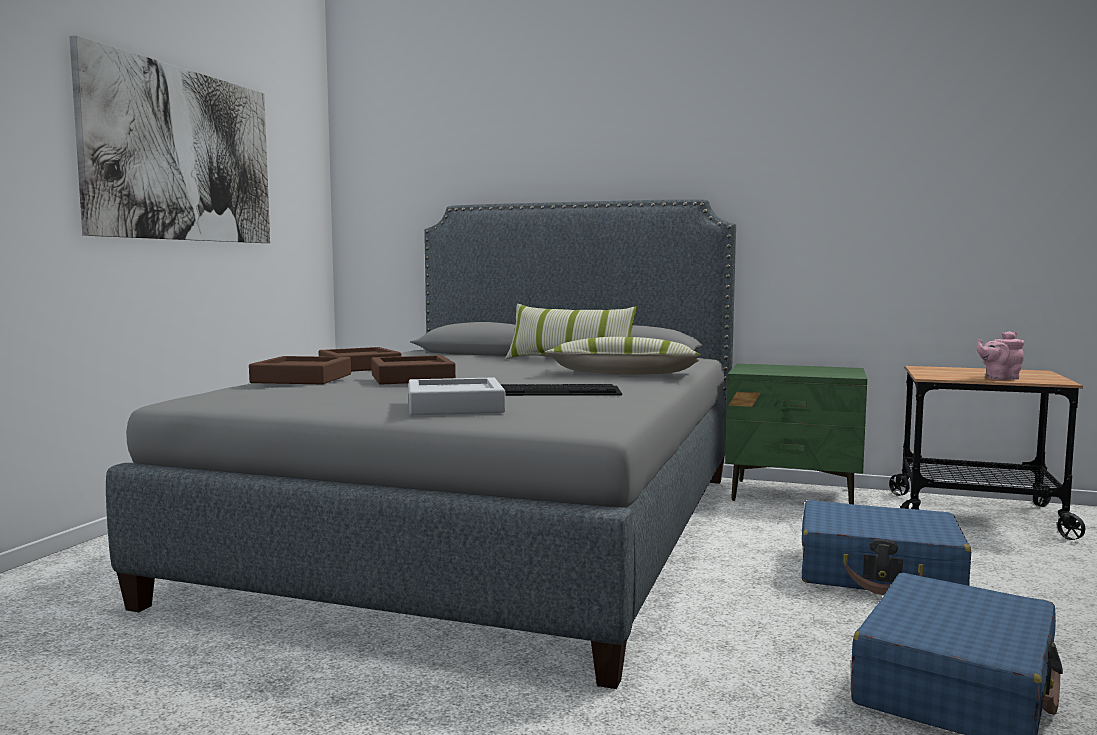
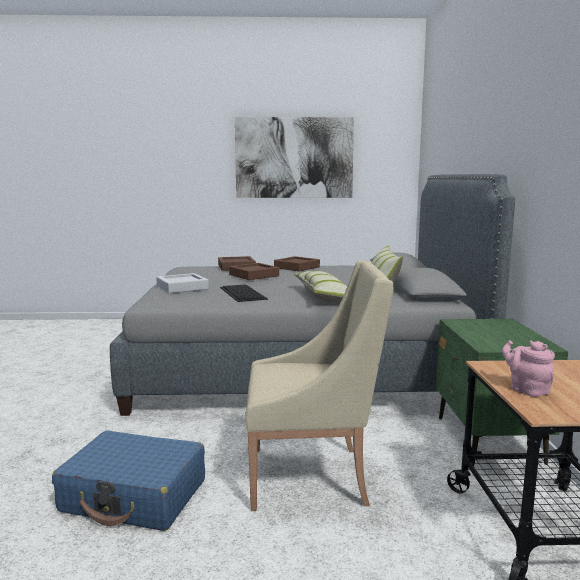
camera: 70 degrees right, 5 degrees up
blue suitcase [802,500,971,595] -> beige armchair [245,260,394,511]

